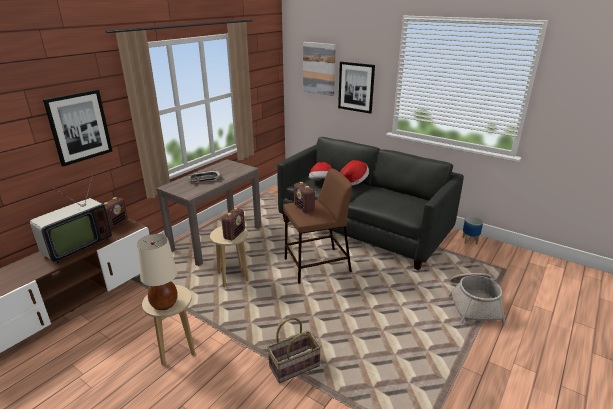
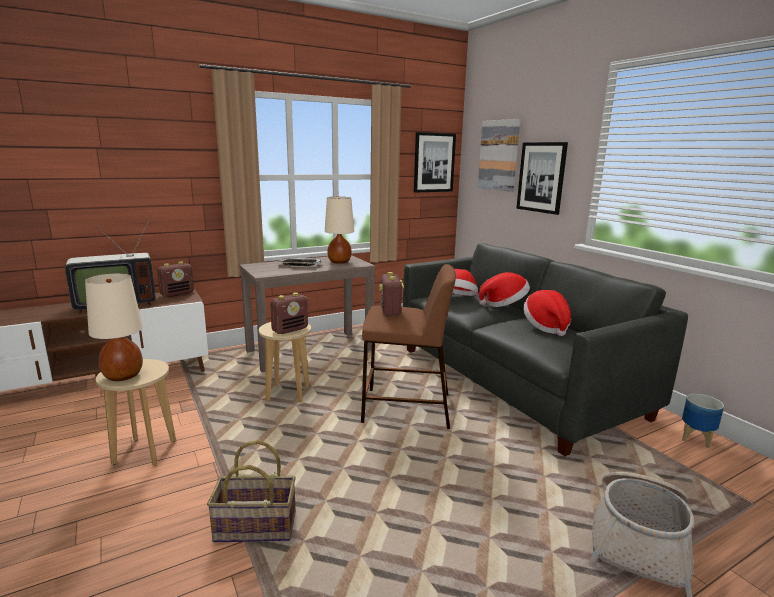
camera: 25 degrees right, 10 degrees down
picture [43,89,112,166] -> picture moved to [414,132,456,193]
none -> beige table lamp [325,197,354,264]
none -> hat [523,290,571,336]

